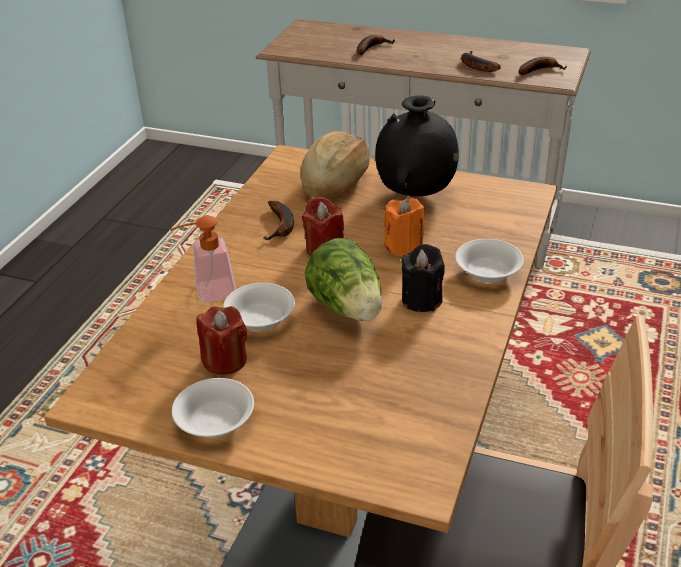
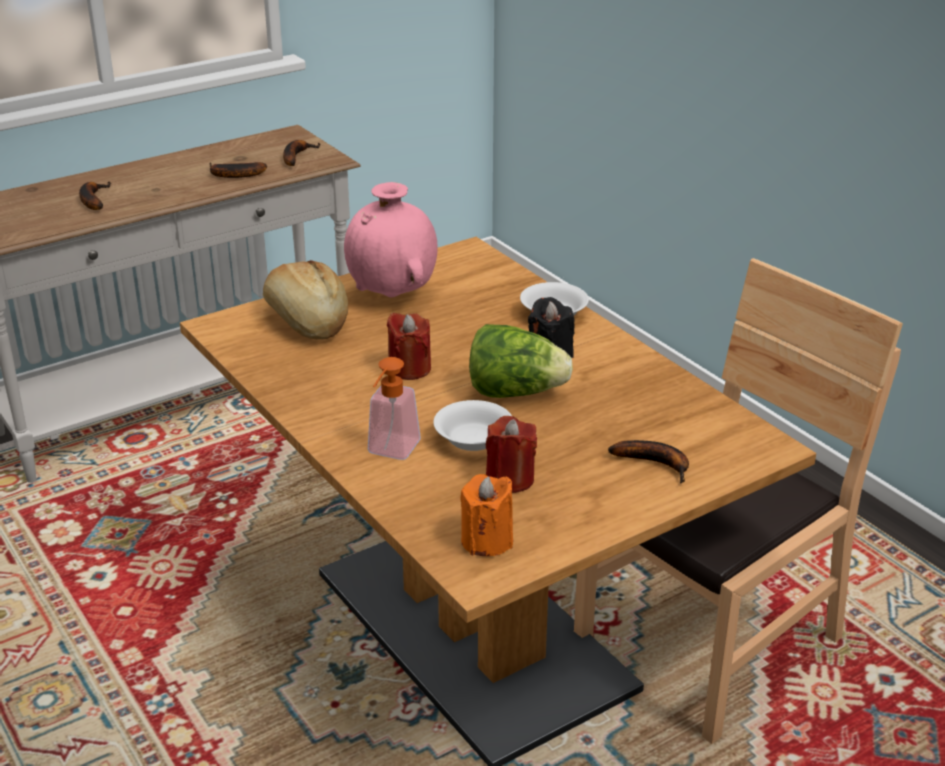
camera: 55 degrees left, 5 degrees down
white bowl [172,378,254,438] -> none
banana [263,201,294,240] -> banana moved to [608,440,689,484]
black vase [375,95,459,197] -> pink vase [344,182,438,298]
orange candle [384,198,425,256] -> orange candle moved to [460,474,513,556]

